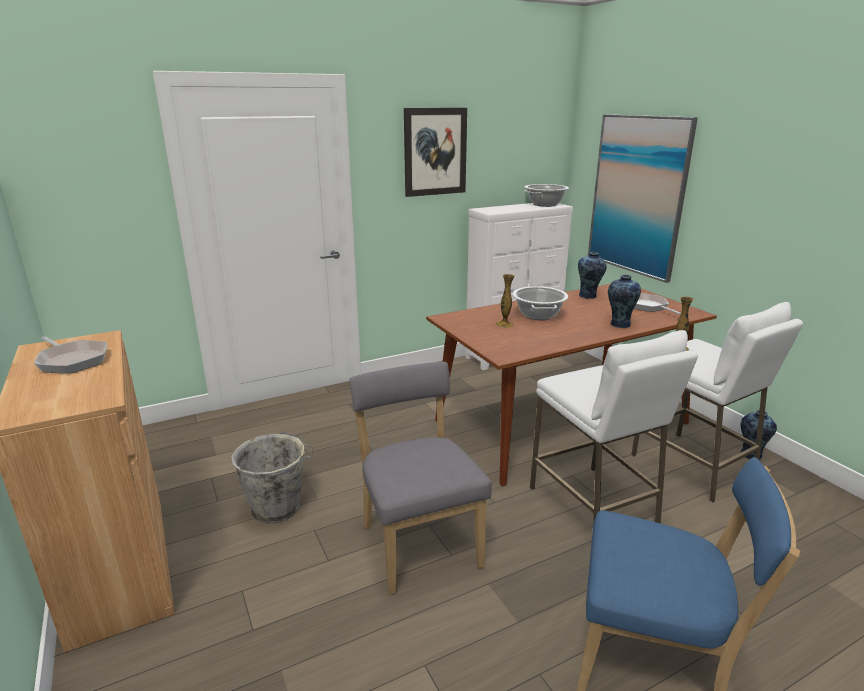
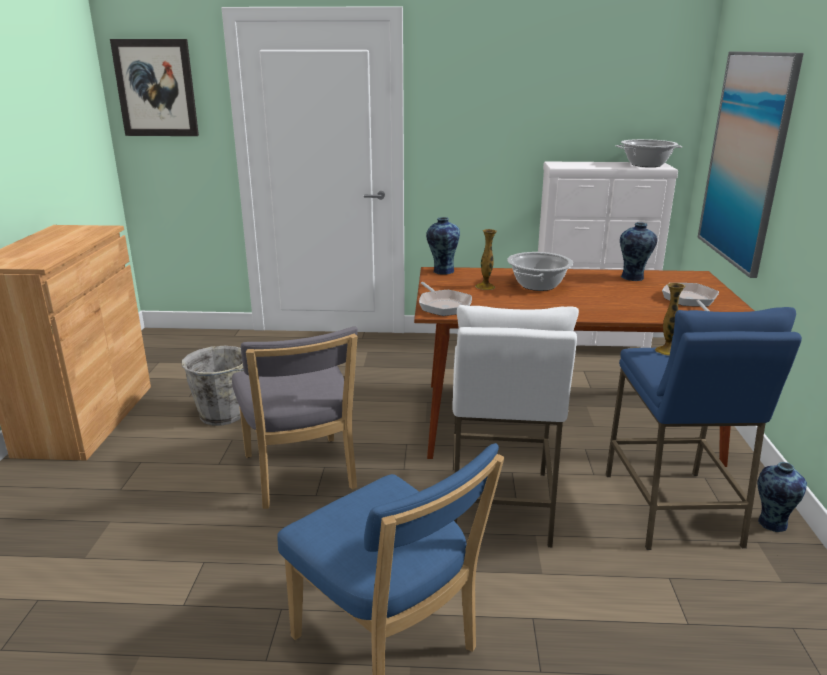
camera: 30 degrees right, 0 degrees up
frying pan [34,336,107,374] -> frying pan moved to [419,282,472,316]
grey chair [349,362,492,595] -> grey chair turned 150 degrees clockwise [232,327,358,509]
picture [404,108,467,197] -> picture moved to [110,39,199,136]
vase [608,275,641,328] -> vase moved to [426,217,460,275]
white stool [631,302,803,502] -> blue stool [606,307,802,550]

